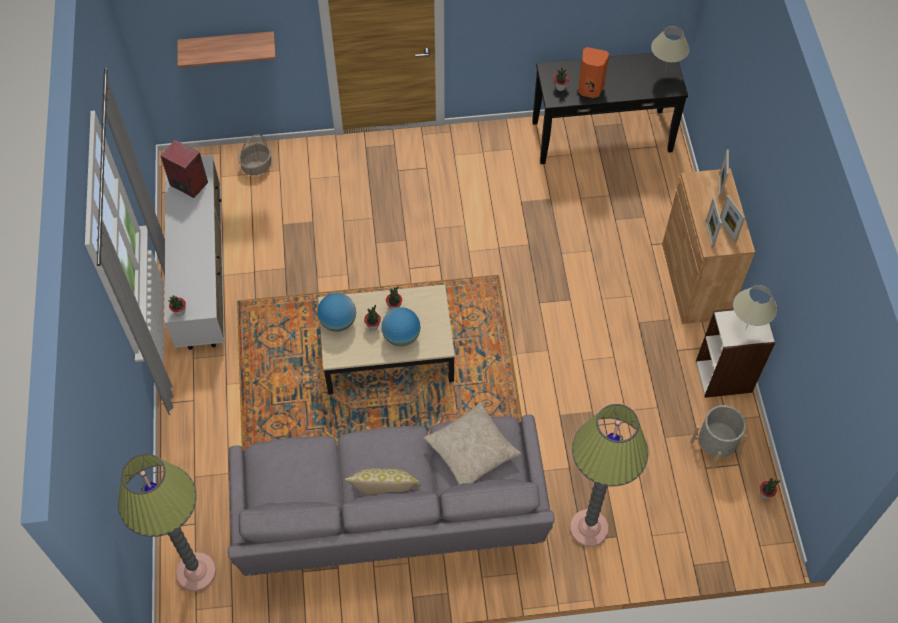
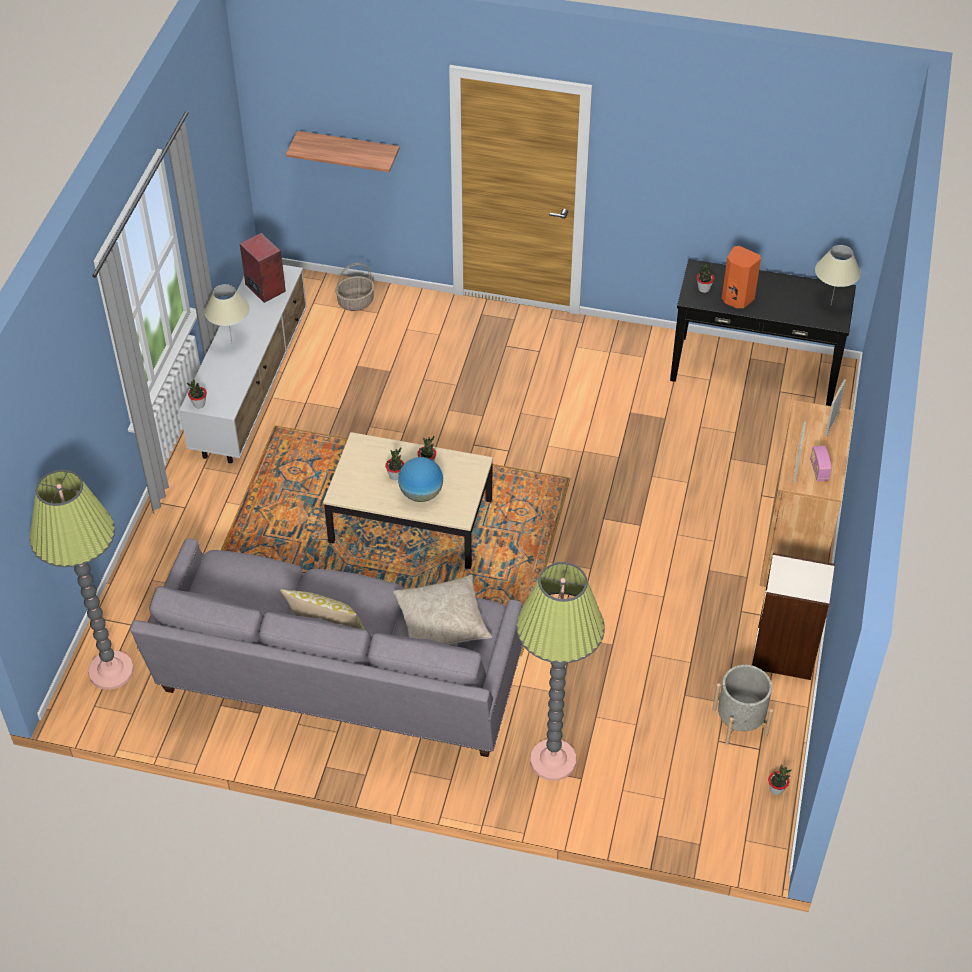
camera: 20 degrees right, 10 degrees down
globe [317,293,356,332] -> none
picture frame [720,195,745,242] -> radio [810,446,832,481]
beige table lamp [733,285,777,330] -> beige table lamp moved to [204,284,250,341]

